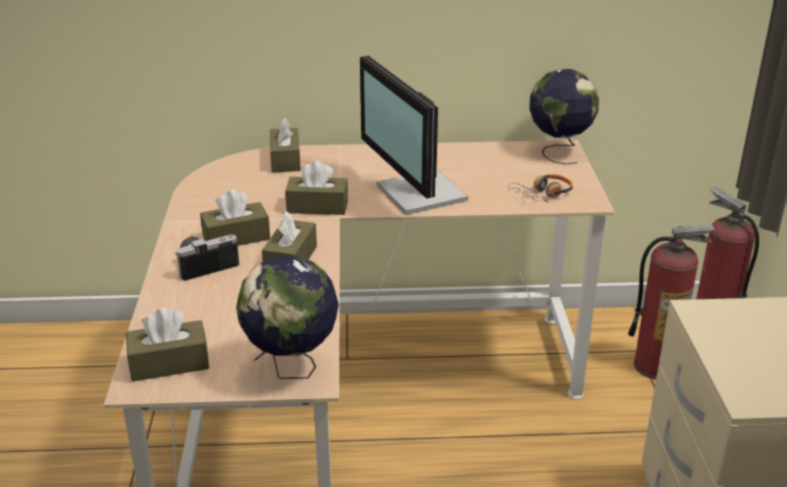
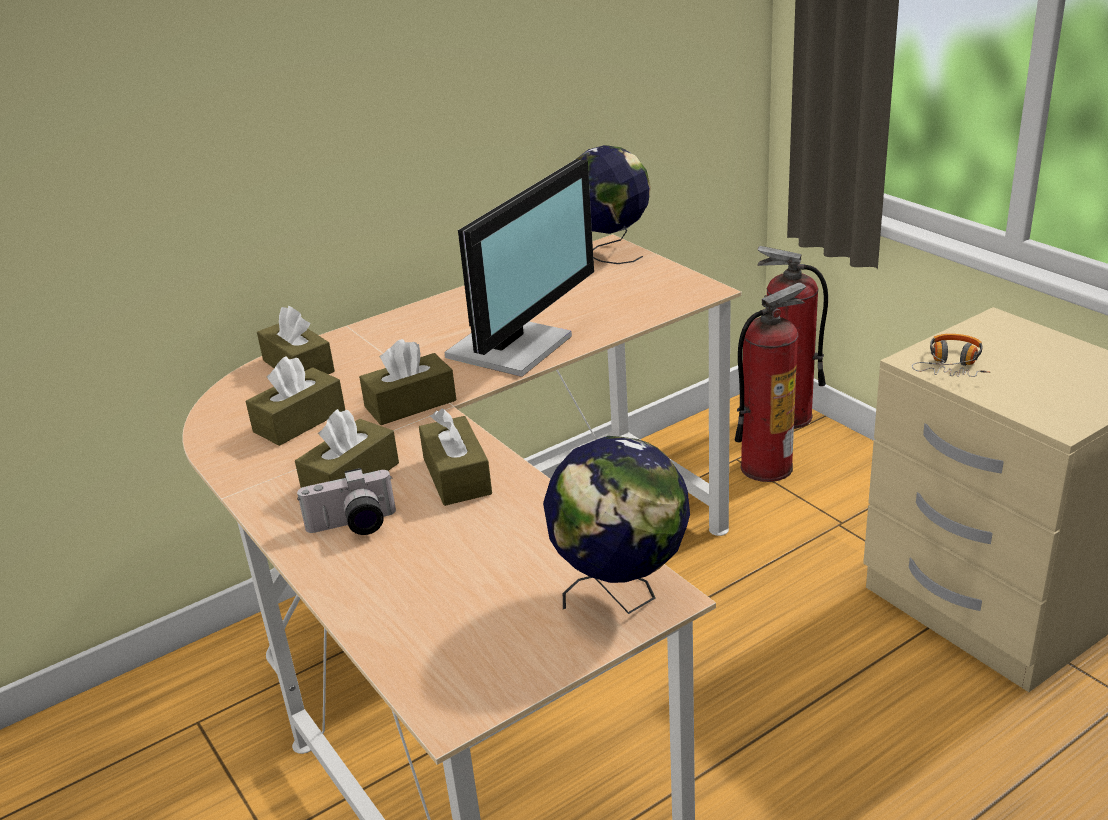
camera: 30 degrees left, 0 degrees up
brown tissue box [126,308,209,381] -> brown tissue box moved to [246,356,345,446]
camera [176,235,239,280] -> camera turned 135 degrees counterclockwise [297,468,396,535]
monitor [360,56,468,215] -> monitor turned 90 degrees counterclockwise [444,159,594,377]
headphones [508,174,573,203] -> headphones moved to [912,334,990,377]

